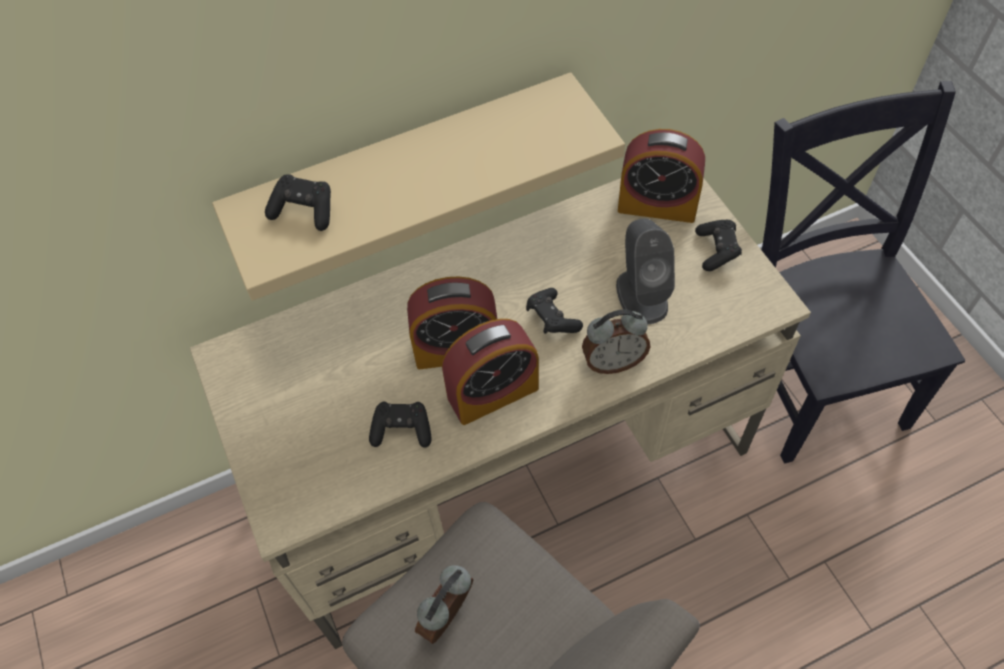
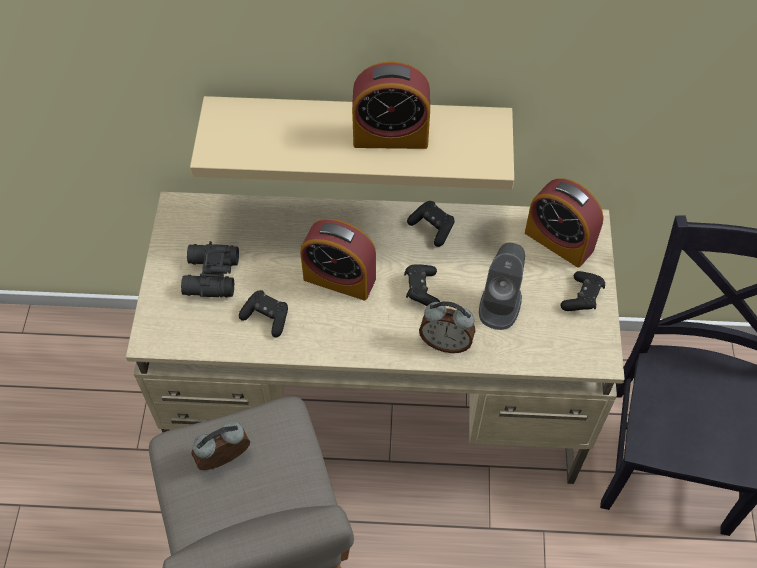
camera: 25 degrees right, 0 degrees up
black game controller [265,174,331,231] -> black game controller moved to [407,201,455,247]
alarm clock [442,319,539,425] -> alarm clock moved to [352,62,430,149]
none -> black binoculars [181,241,239,297]

